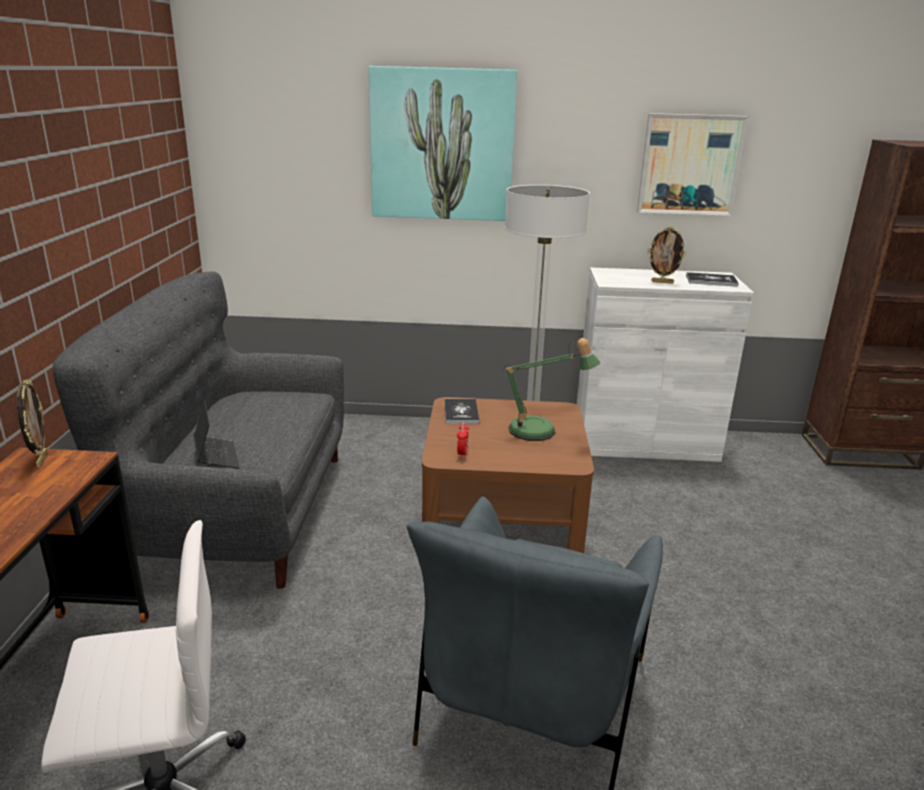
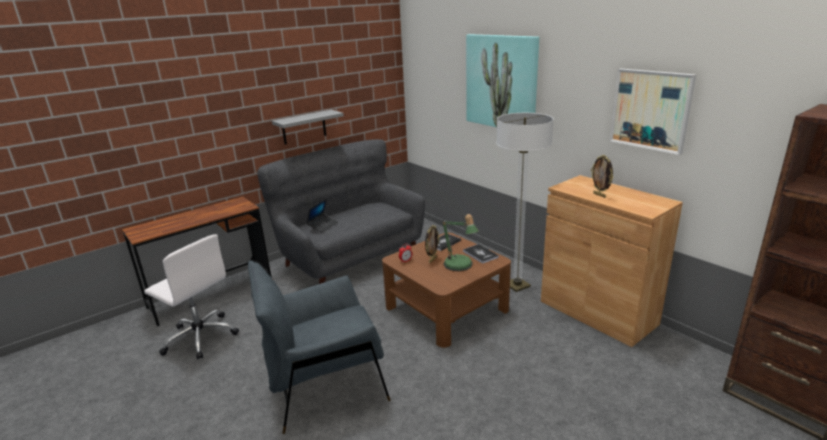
camera: 50 degrees right, 0 degrees up
picture frame [17,379,48,468] -> picture frame moved to [425,225,440,263]
white cabinet [577,267,754,462] -> brown cabinet [541,175,683,347]
book [686,272,739,287] -> book moved to [463,244,499,264]
none -> grey shelf [272,110,344,144]

